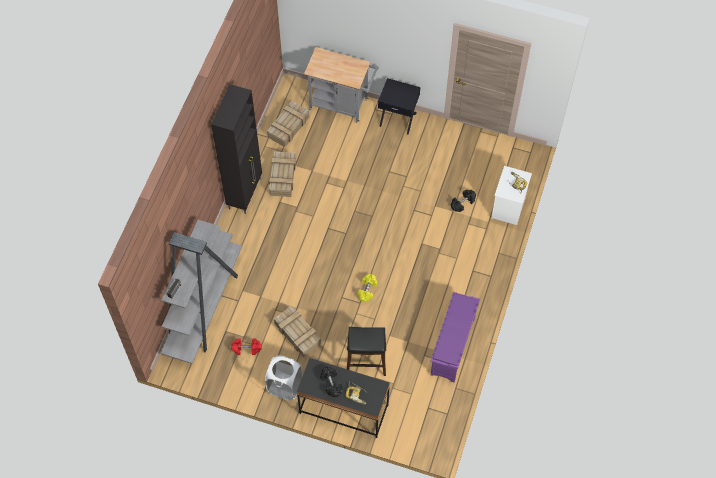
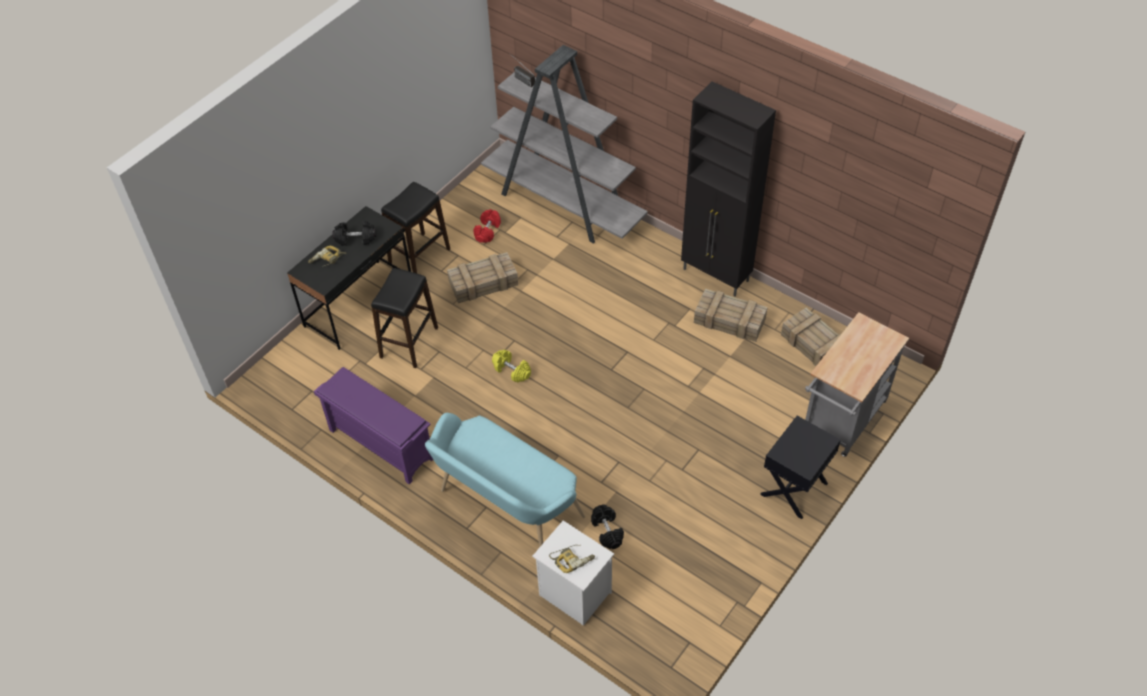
camera: 110 degrees right, 10 degrees down
white laundry basket [265,355,303,401] -> black stool [381,182,450,273]
none -> turquoise bench [425,413,585,547]

